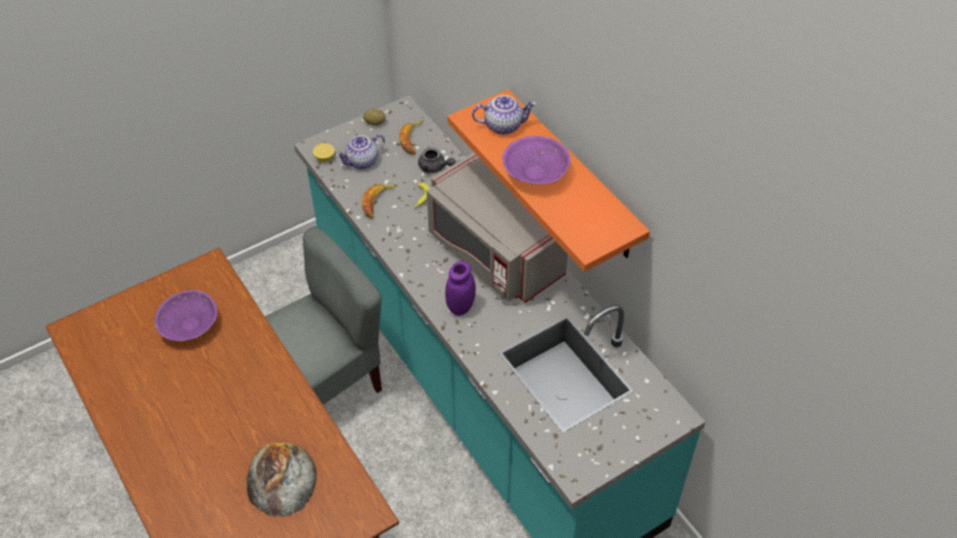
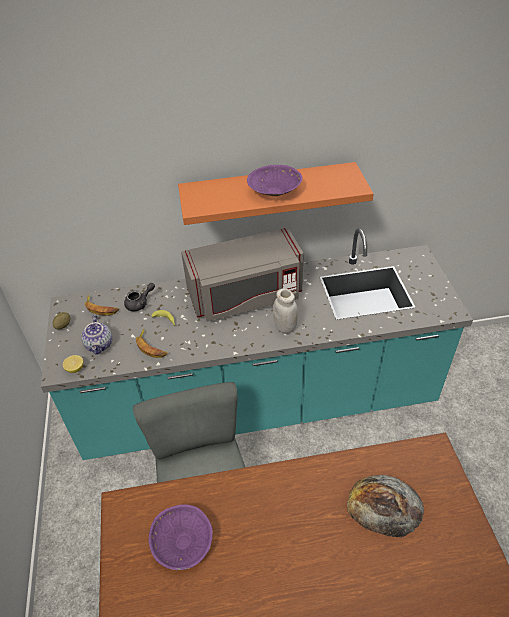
camera: 65 degrees left, 5 degrees down
purple jar [445,261,476,316] -> white jar [273,288,298,333]
teapot [472,95,536,135] -> none

